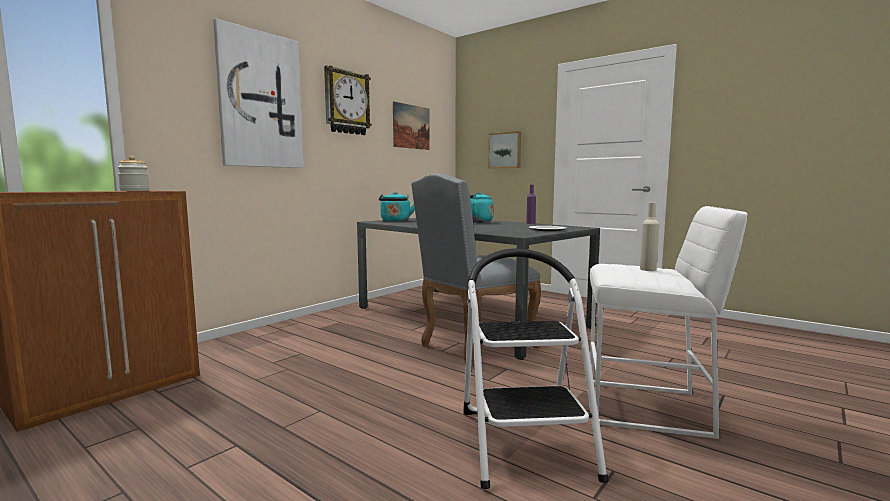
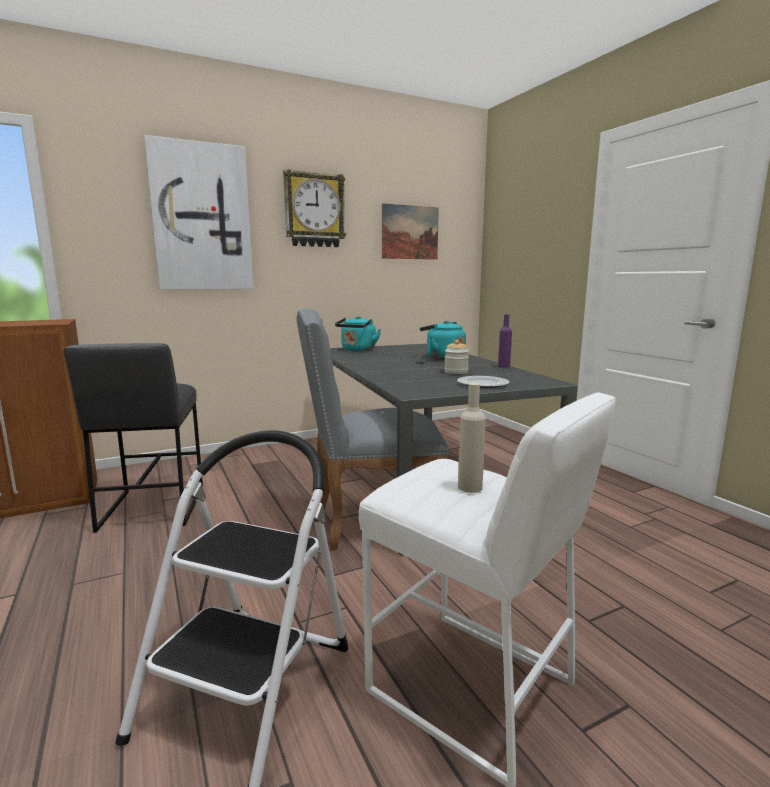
camera: 25 degrees right, 5 degrees up
jar [117,156,150,191] -> jar moved to [444,340,469,374]
picture [488,131,521,169] -> none
none -> grey stool [63,343,203,533]

